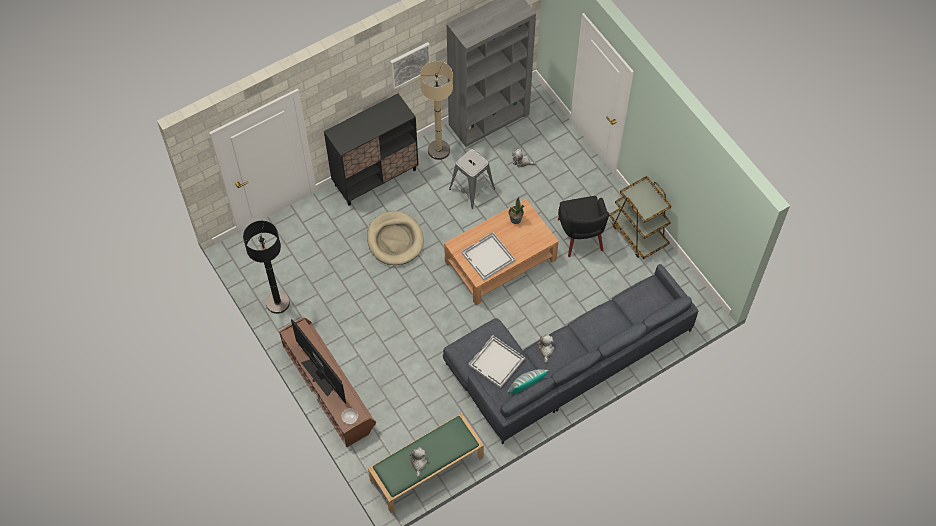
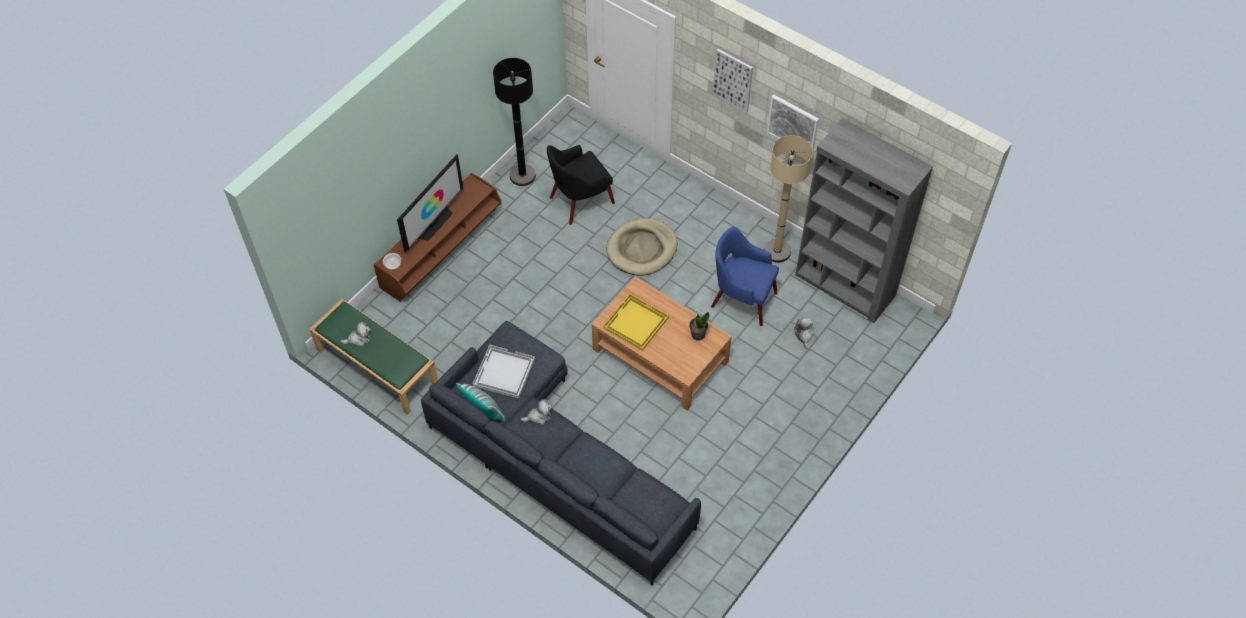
camera: 70 degrees right, 5 degrees down
black cabinet [324,94,418,206] -> none
grey stool [449,149,495,209] -> blue armchair [711,227,779,326]
white tray [461,232,515,280] -> yellow tray [603,294,669,351]
black armchair [558,196,609,257] -> black armchair moved to [547,145,615,225]
brown cart [609,176,671,259] -> none
none -> picture [713,48,753,113]

